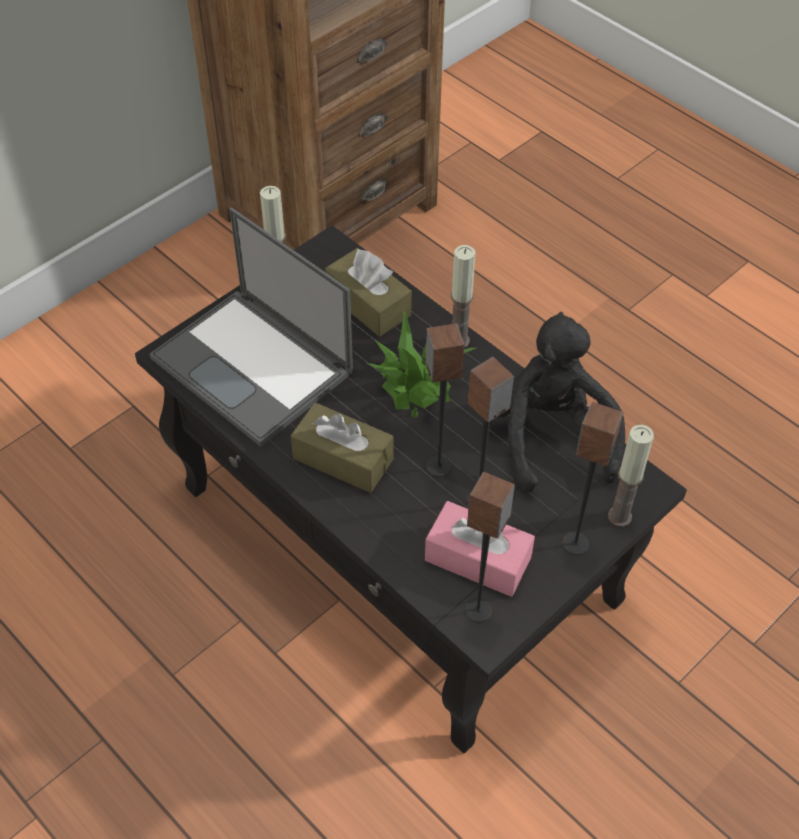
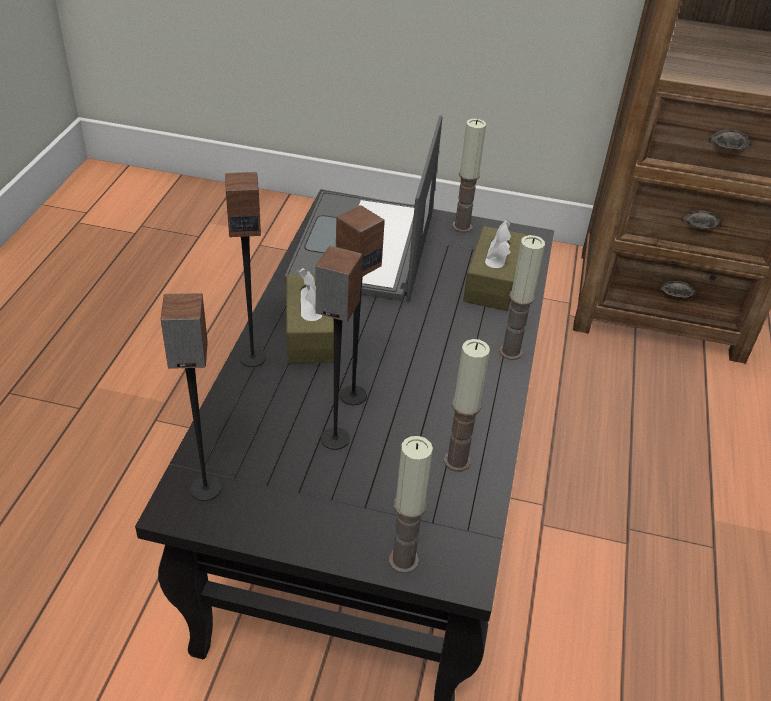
camera: 55 degrees right, 10 degrees down
potted plant [368,311,476,417] -> none
pink tissue box [425,501,535,597] -> none
black plush toy [497,312,625,493] -> candle [444,339,490,472]
speaker [562,402,623,555] -> speaker moved to [225,172,266,367]

